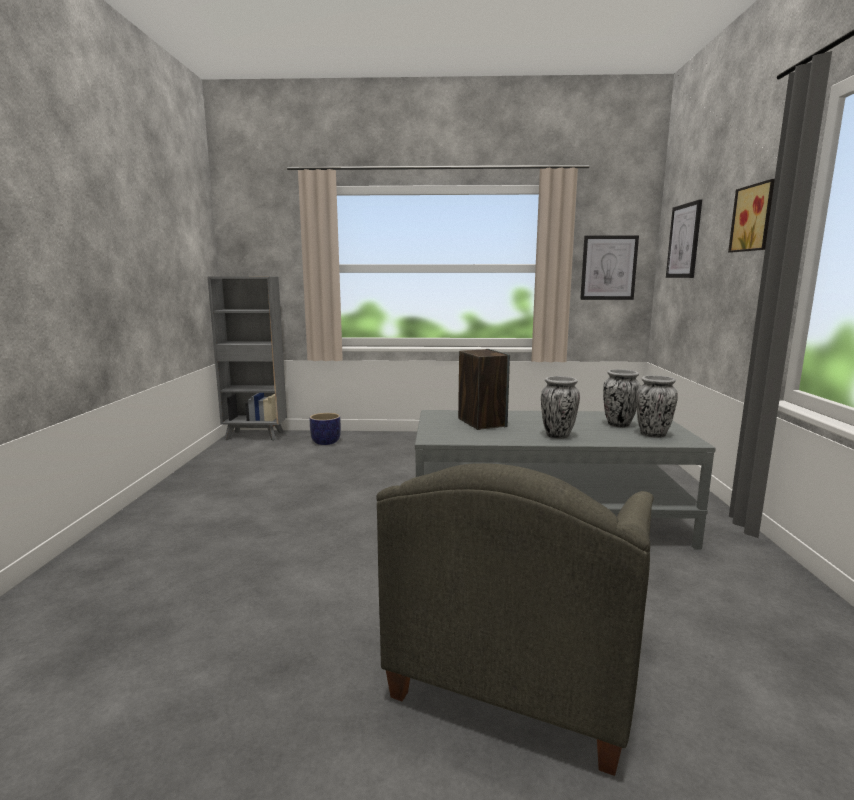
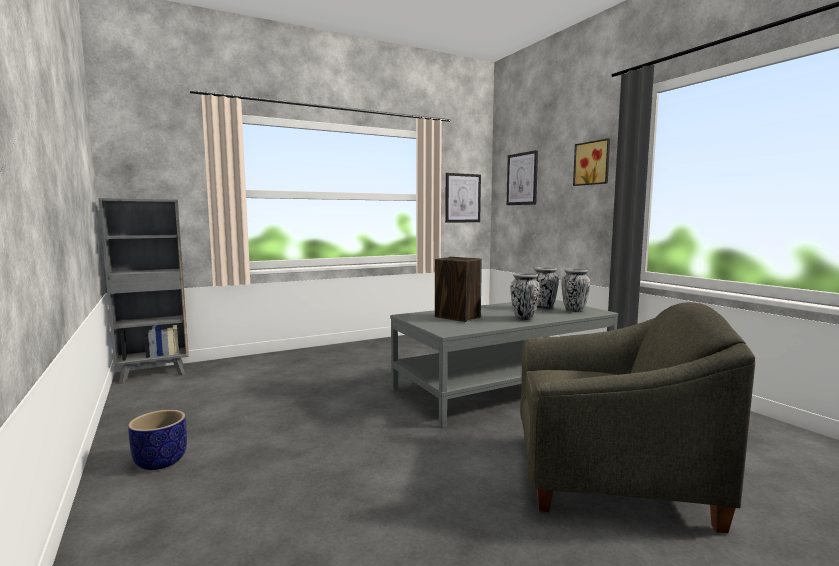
camera: 30 degrees left, 5 degrees down
planter [310,413,341,445] -> planter moved to [128,410,187,470]
grey armchair [376,463,654,776] -> grey armchair turned 75 degrees counterclockwise [520,302,755,534]

